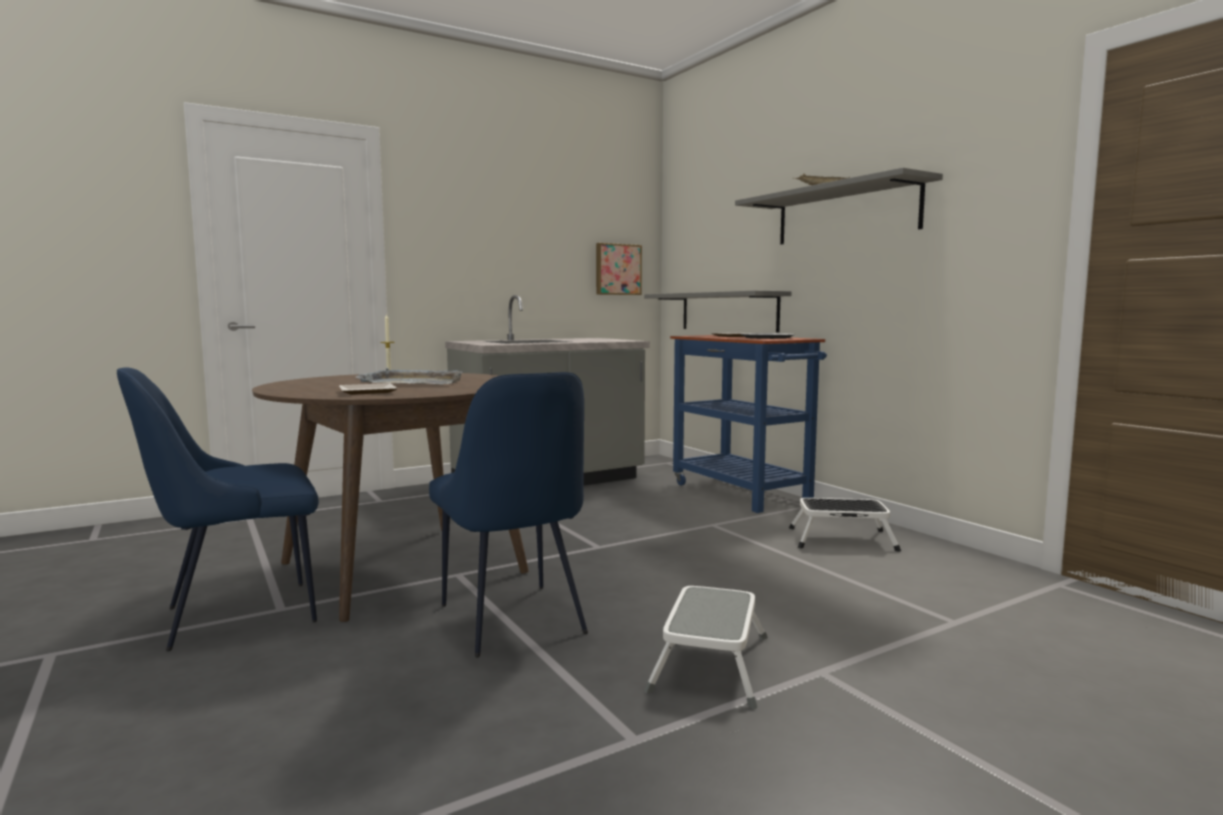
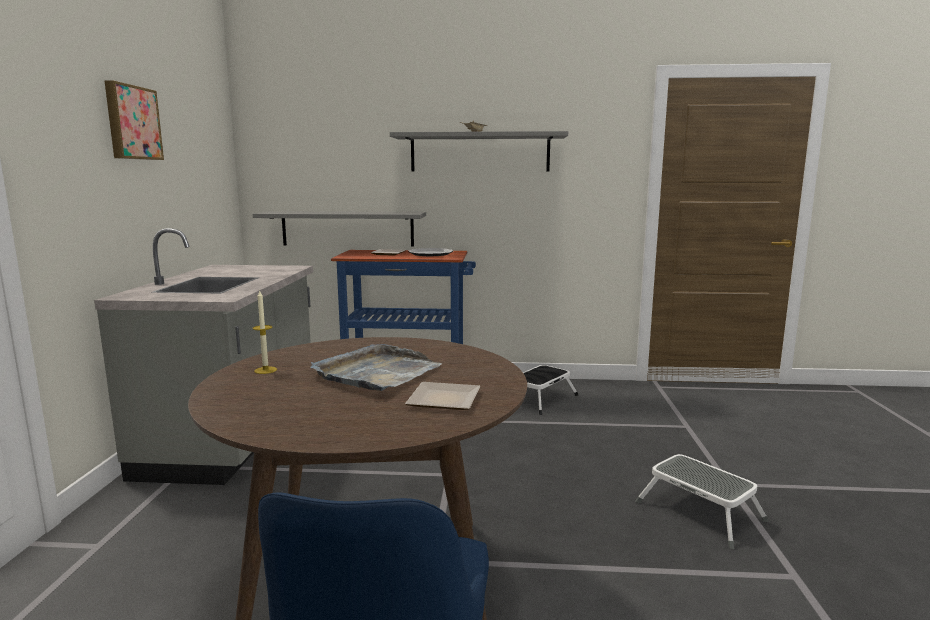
camera: 55 degrees left, 5 degrees up
blue chair [429,372,588,657] -> none
picture [596,243,642,295] -> picture moved to [104,80,164,160]

